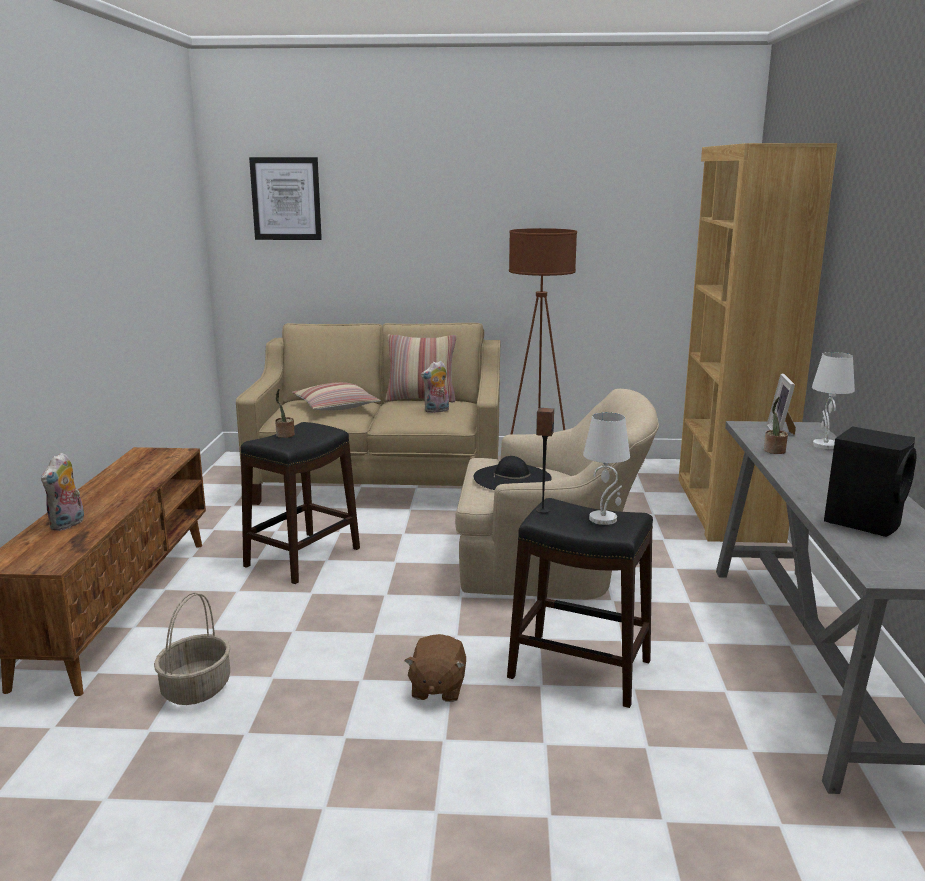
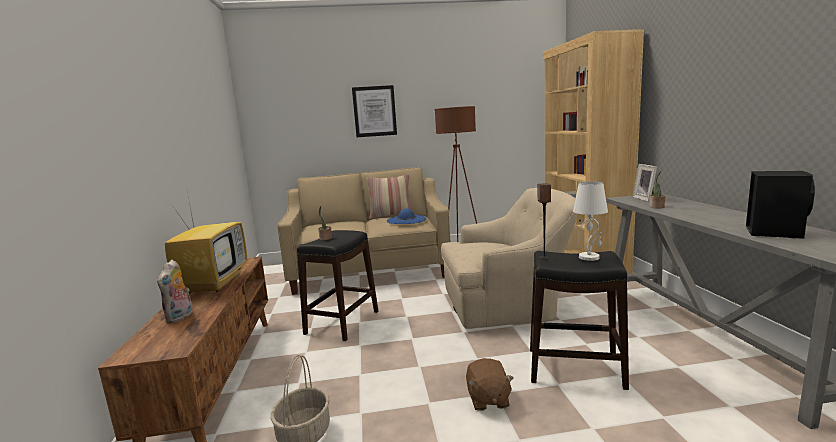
camera: 10 degrees left, 5 degrees down
picture [249,157,322,240] -> picture moved to [352,85,397,137]
pillow [292,382,381,411] -> none
plush toy [421,361,449,413] -> blue hat [387,209,426,224]
black hat [474,456,552,490] -> none
white table lamp [812,352,855,449] -> none
none -> television [165,191,247,294]

